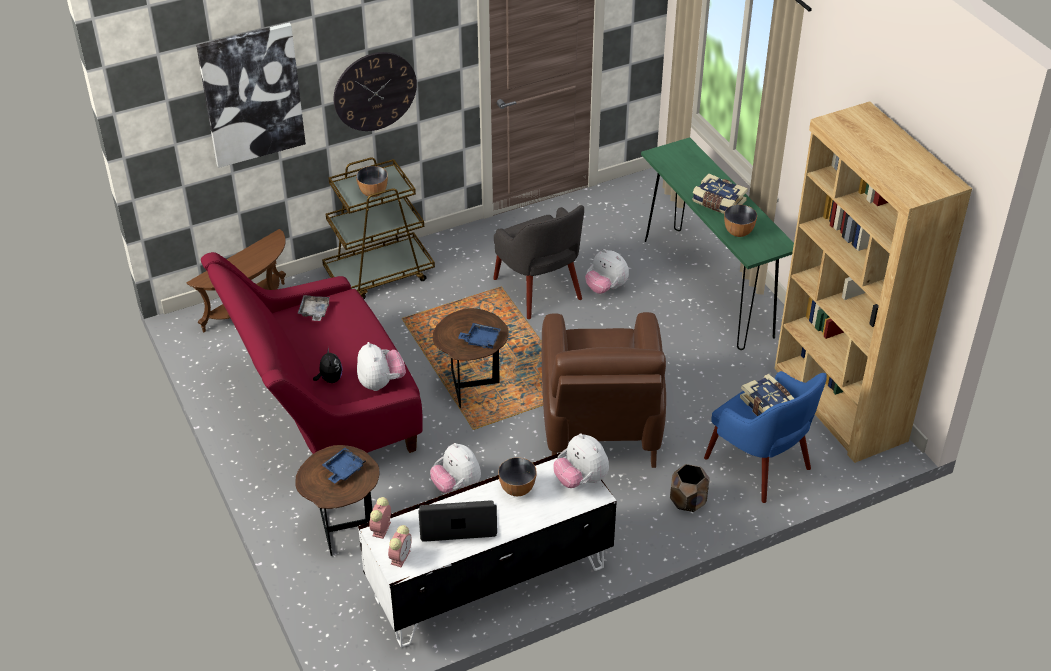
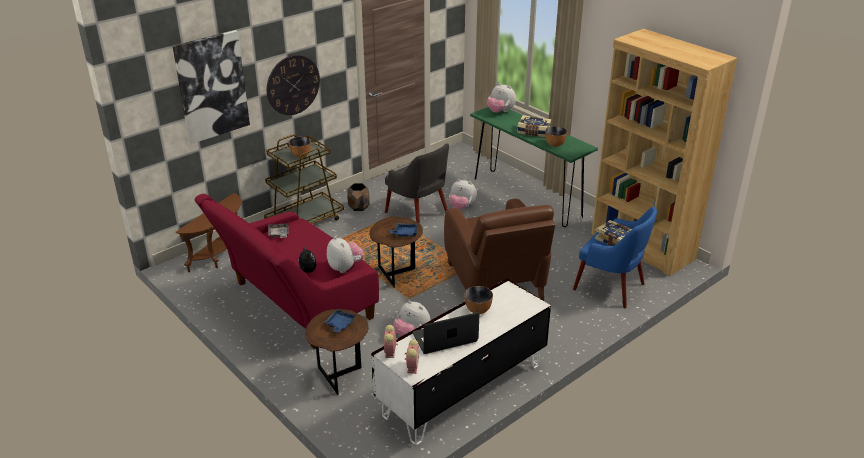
camera: 15 degrees left, 10 degrees down
plush toy [553,434,609,488] -> plush toy moved to [487,83,516,113]
brown planter [670,464,710,512] -> brown planter moved to [347,183,370,211]

